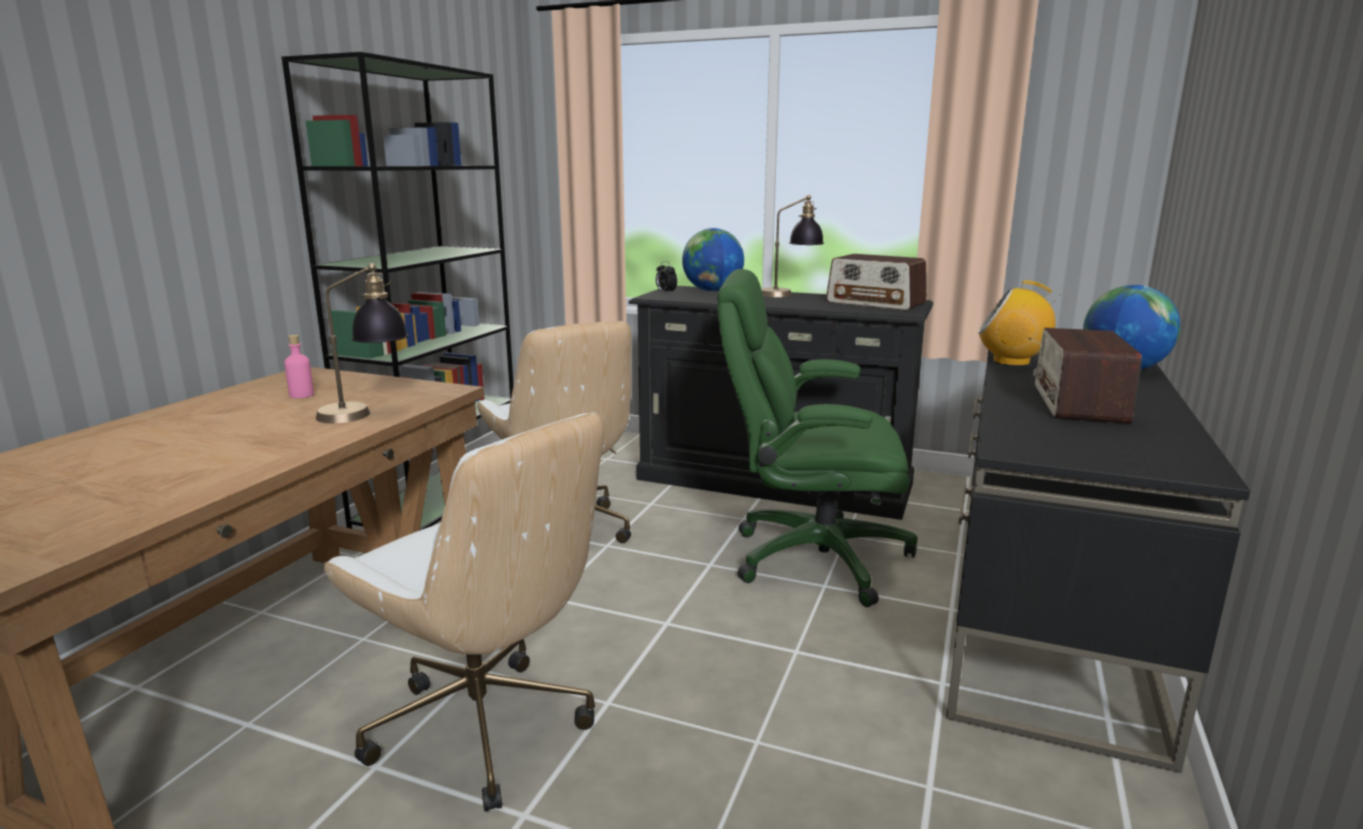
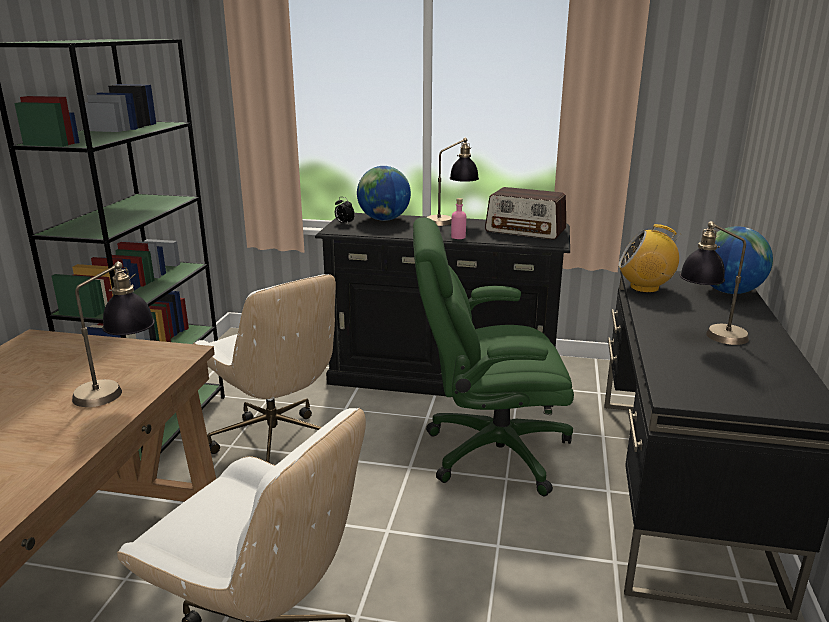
camera: 10 degrees left, 5 degrees up
pink bottle [284,335,314,398] -> pink bottle moved to [451,198,466,239]
radio [1033,328,1142,423] -> table lamp [680,221,749,345]

